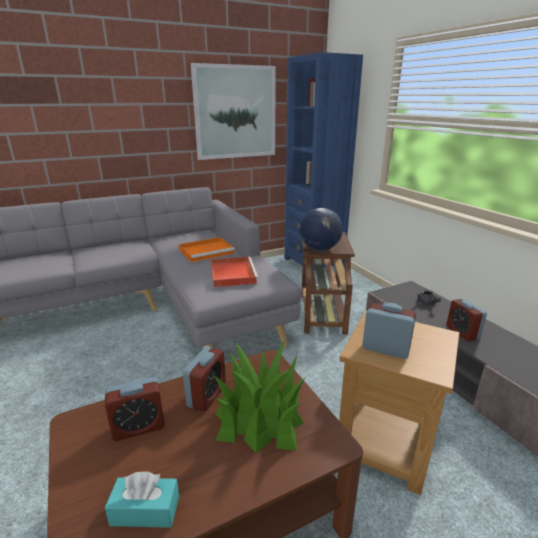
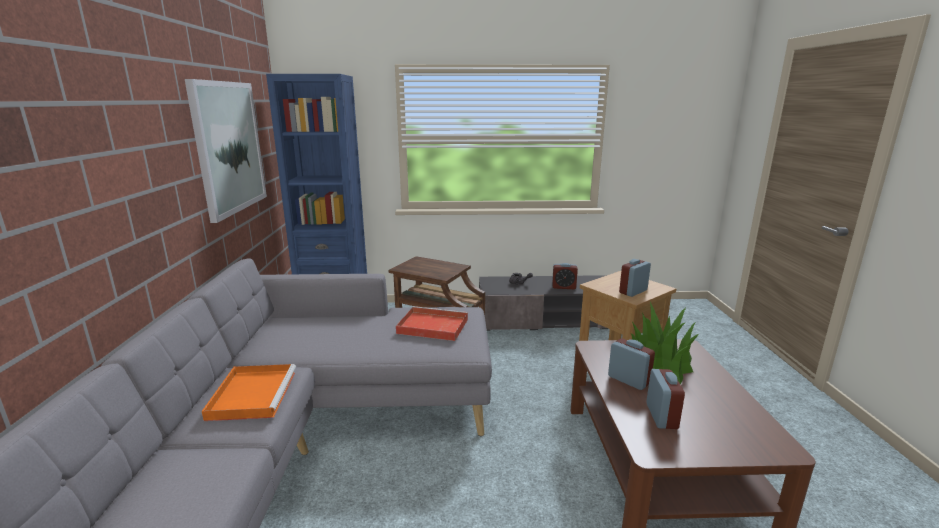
camera: 65 degrees left, 5 degrees down
turquoise tissue box [105,471,179,528] -> none
orange tray [179,237,235,262] -> orange tray moved to [202,364,296,421]
globe [300,208,343,251] -> none

